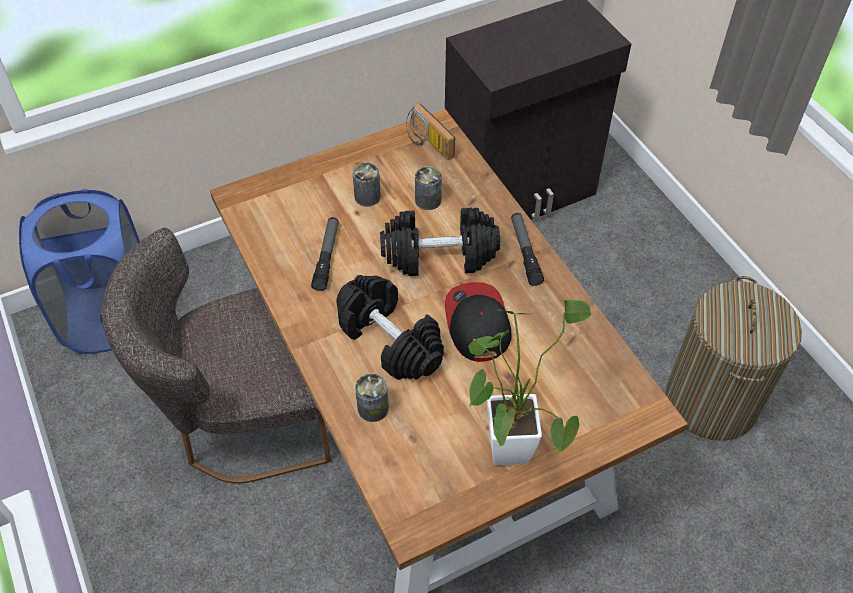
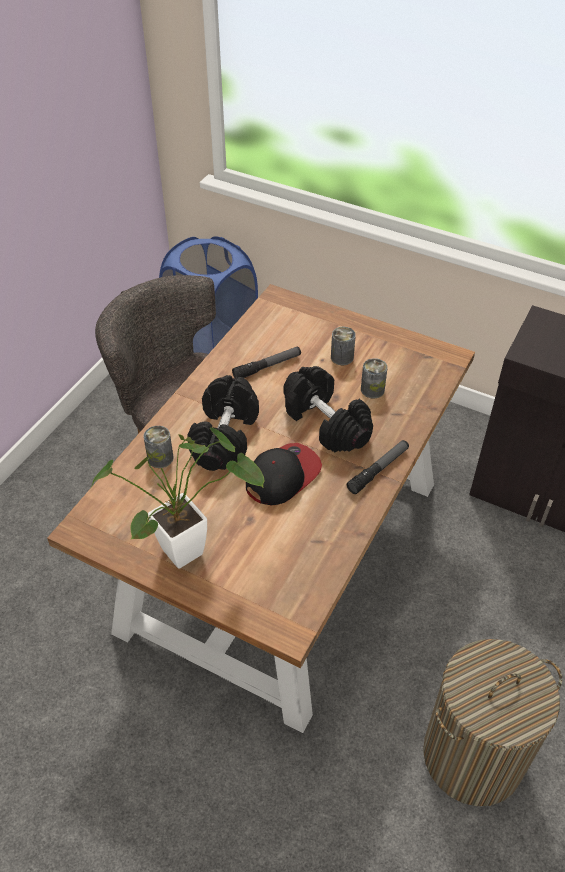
camera: 55 degrees right, 5 degrees down
radio [406,103,455,160] -> none

